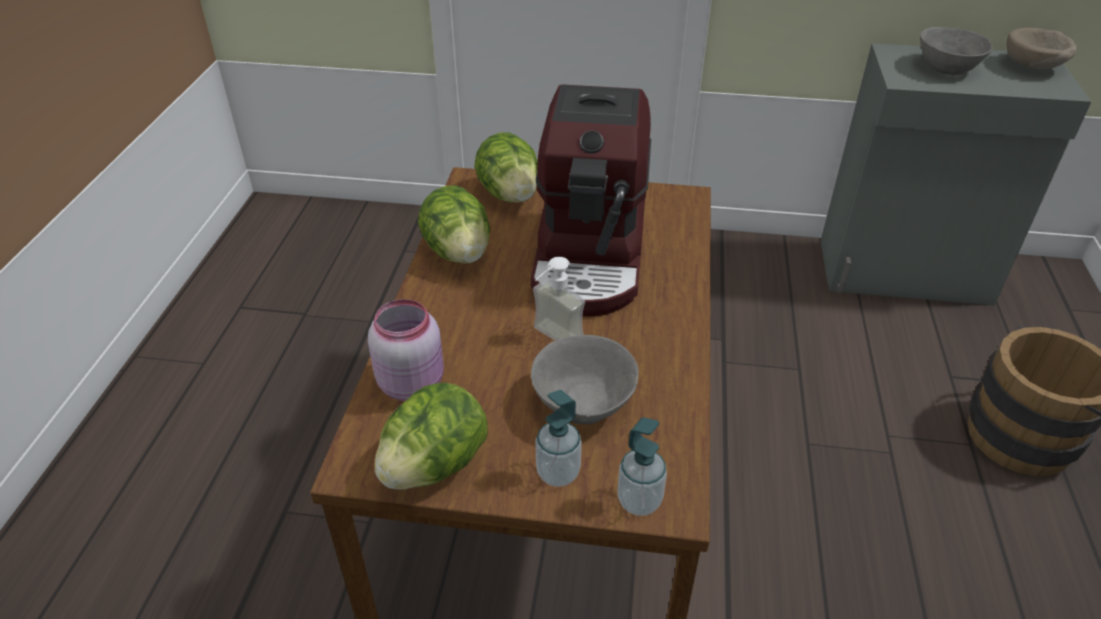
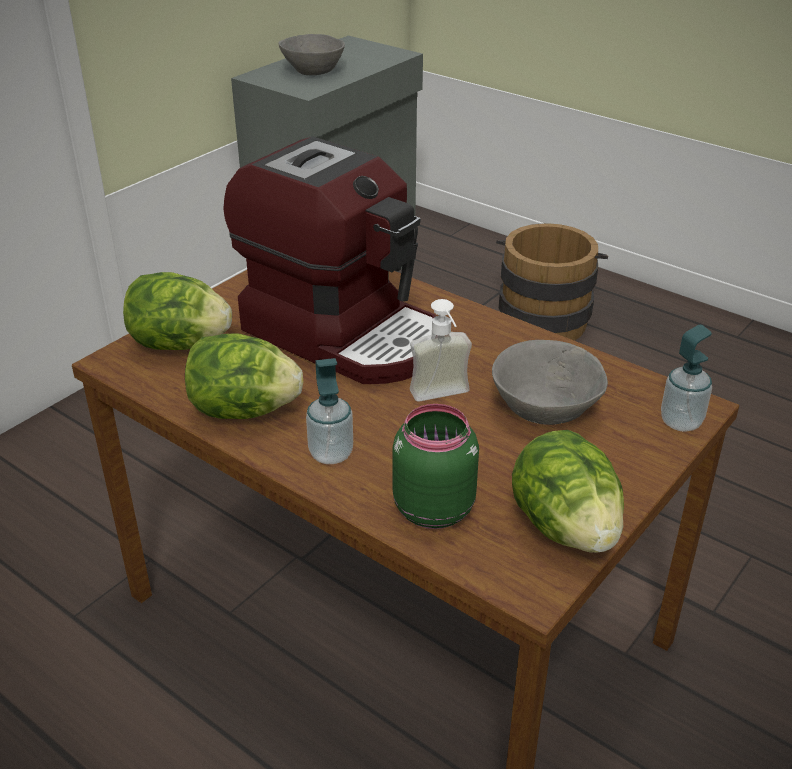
camera: 60 degrees left, 5 degrees down
pink jar [368,299,444,401] -> green jar [392,404,479,529]
soap dispenser [535,390,582,487] -> soap dispenser moved to [306,358,353,464]
beige bowl [1006,27,1077,69] -> none

